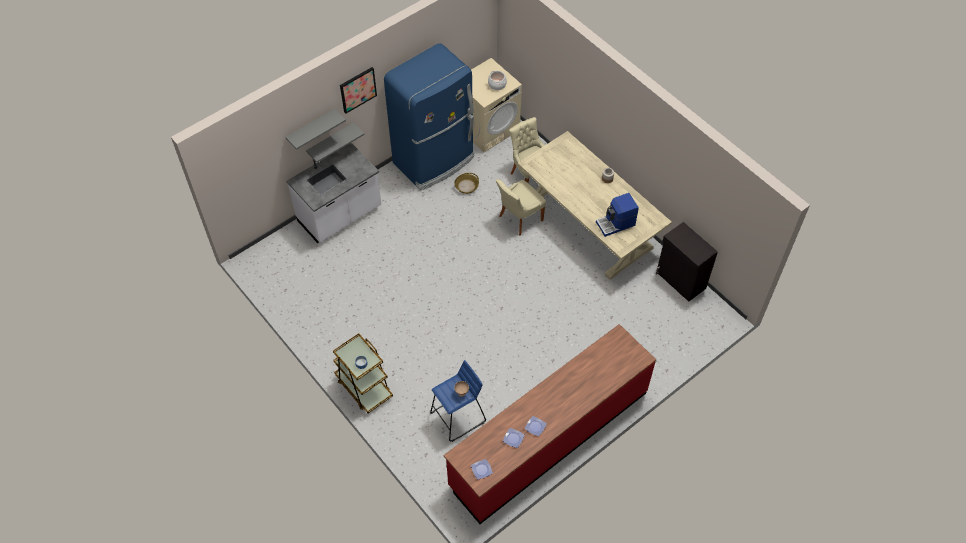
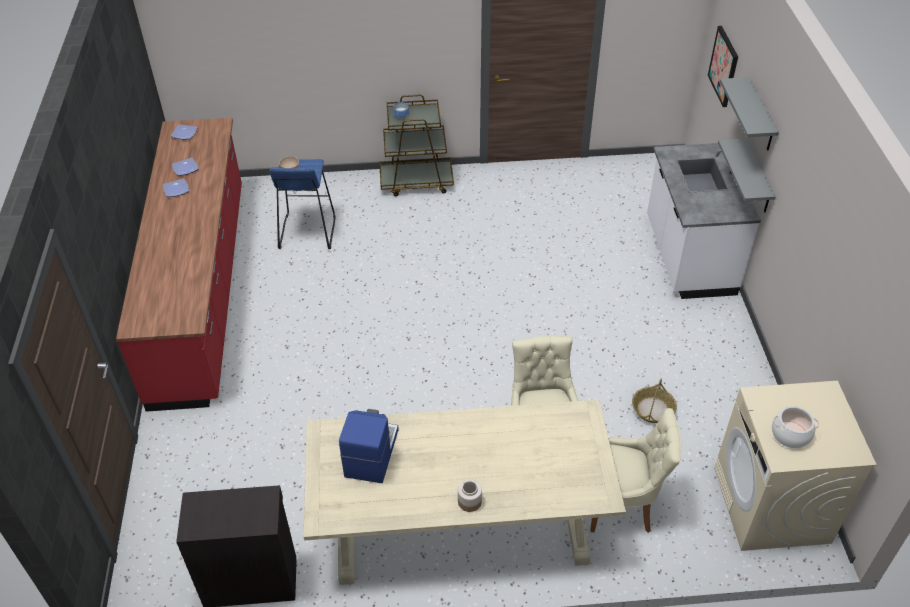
camera: 125 degrees right, 10 degrees down
picture [340,67,377,114] -> picture moved to [708,26,738,107]
blue fridge [384,43,474,191] -> none

